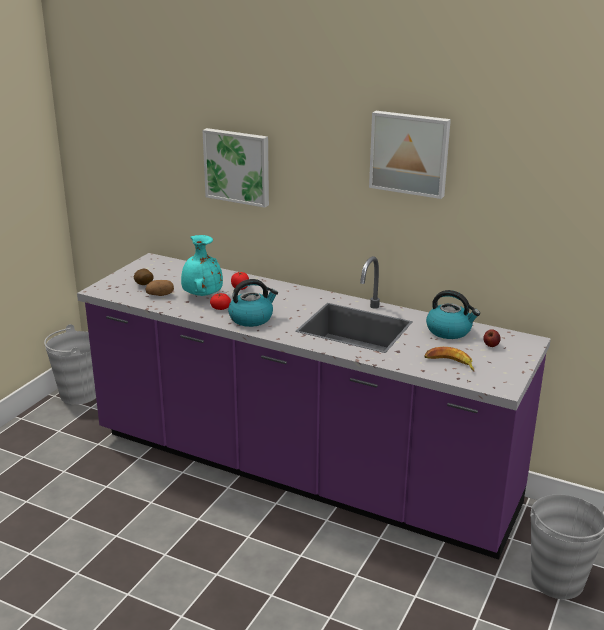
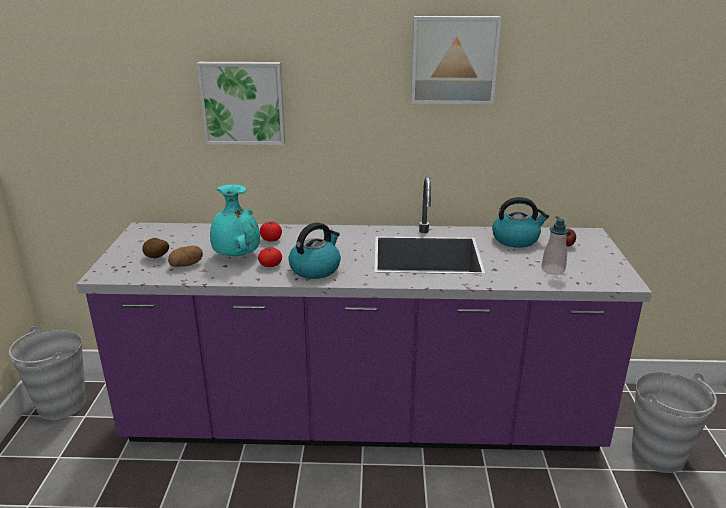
camera: 25 degrees left, 0 degrees up
banana [425,347,474,371] -> soap dispenser [541,216,569,275]

